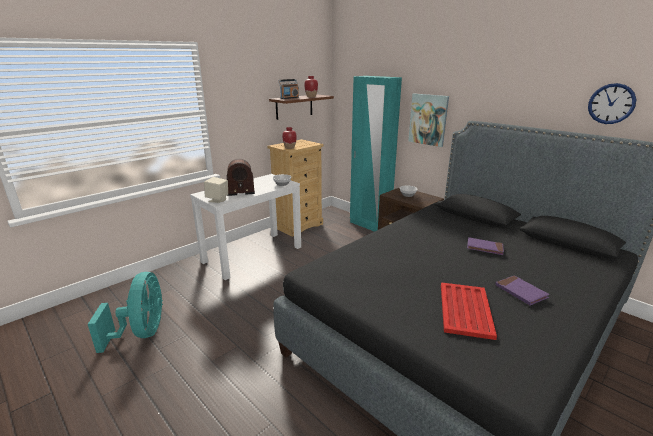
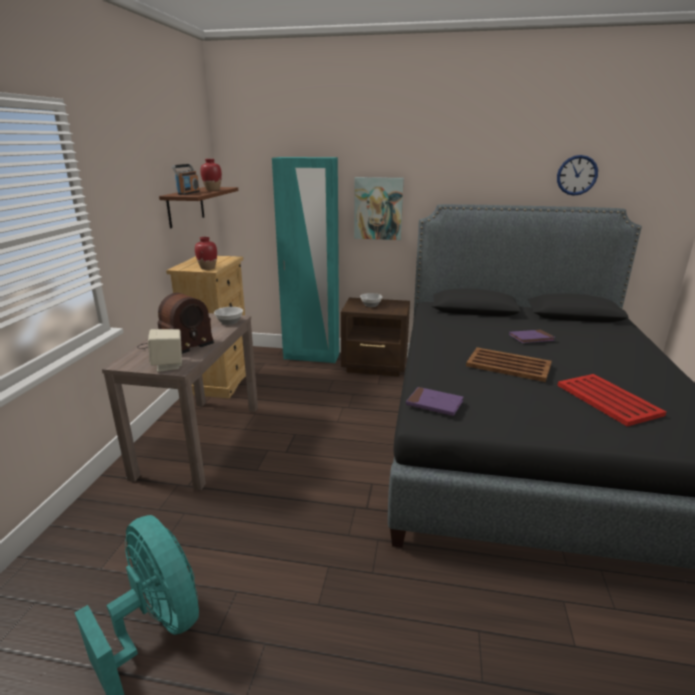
camera: 35 degrees left, 0 degrees up
white console table [190,174,301,280] -> brown console table [102,313,258,490]
purple book [495,275,549,305] -> purple book moved to [406,387,464,416]
none -> brown tray [466,347,552,382]

